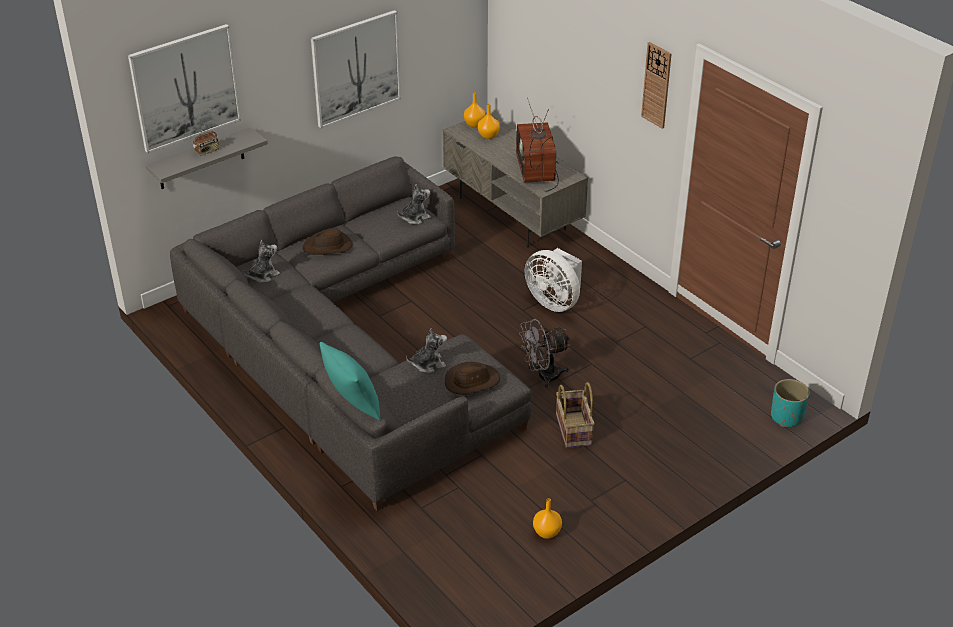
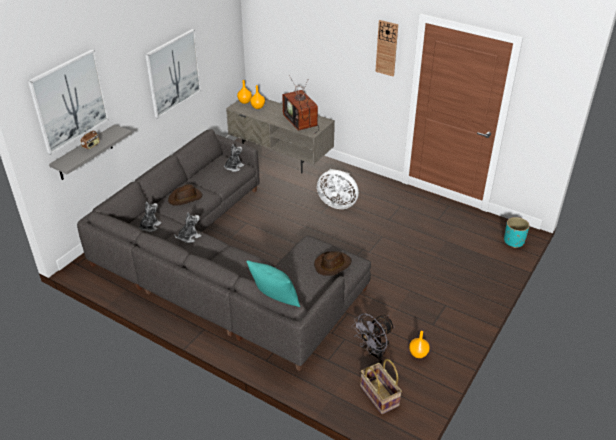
camera: 20 degrees left, 0 degrees up
plush toy [406,328,447,373] -> plush toy moved to [175,212,202,243]
grey fan [519,319,570,388] -> grey fan moved to [352,313,395,363]
basket [556,382,595,448] -> basket moved to [360,359,402,414]

